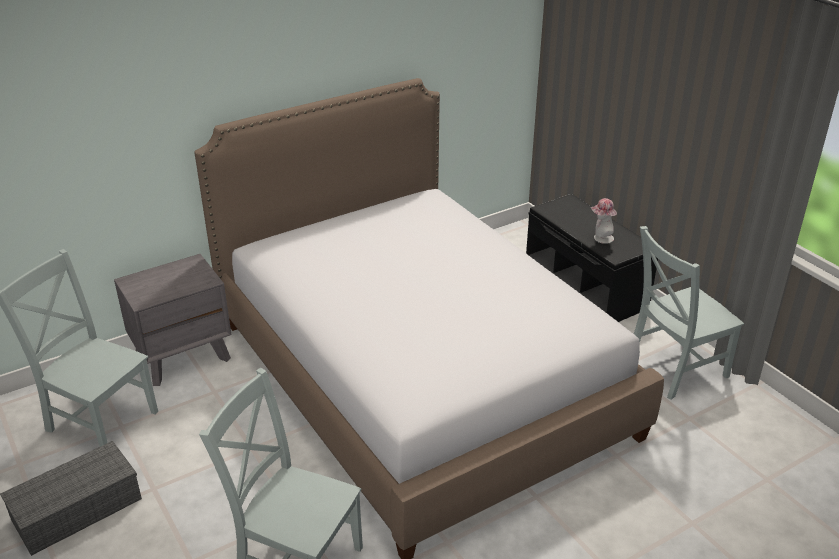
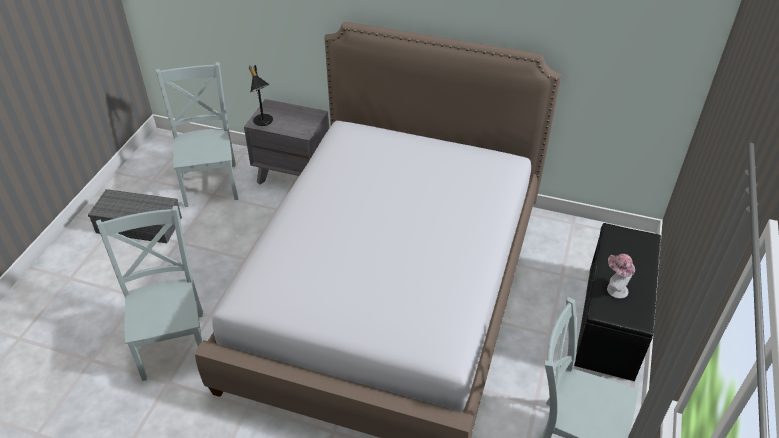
camera: 50 degrees right, 10 degrees up
none -> black table lamp [249,65,273,126]

